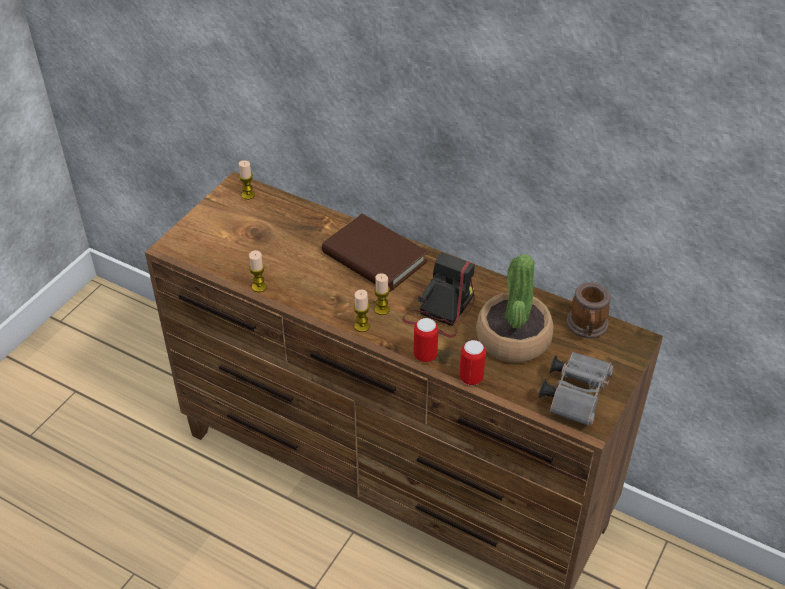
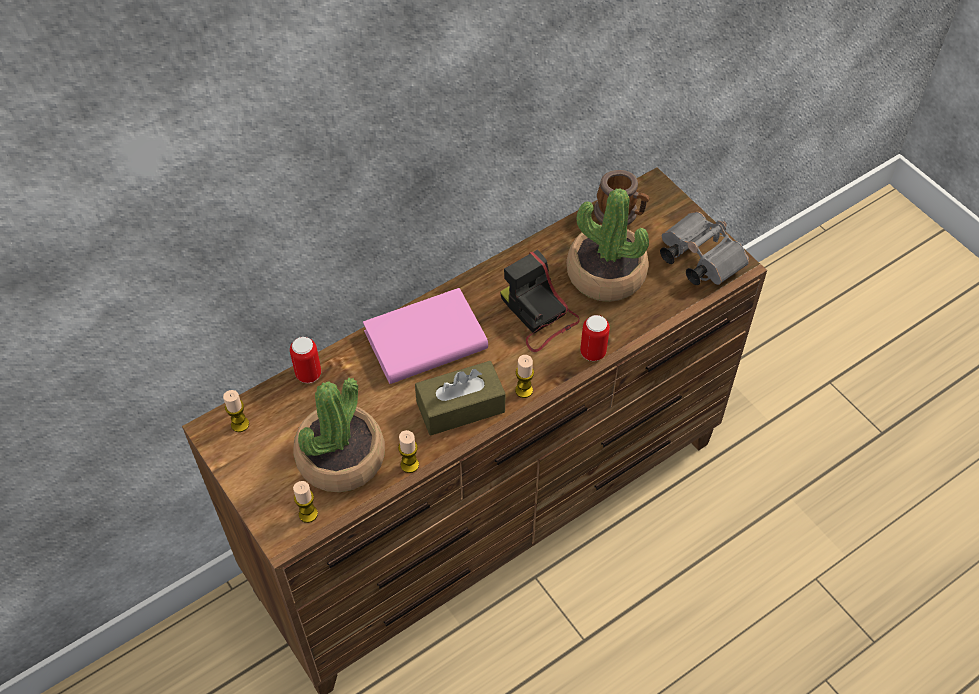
camera: 65 degrees left, 10 degrees up
brown book [322,214,428,292] -> pink book [363,288,488,384]
candle [374,273,390,315] -> candle moved to [293,481,318,523]
can [459,340,486,386] -> can moved to [290,337,321,383]
none -> potted plant [293,378,385,492]
none -> brown tissue box [415,361,505,436]

